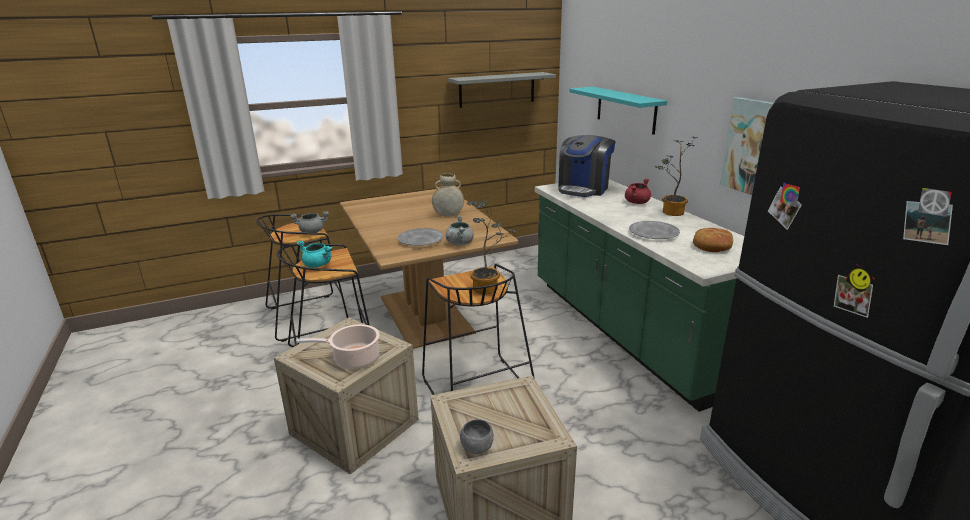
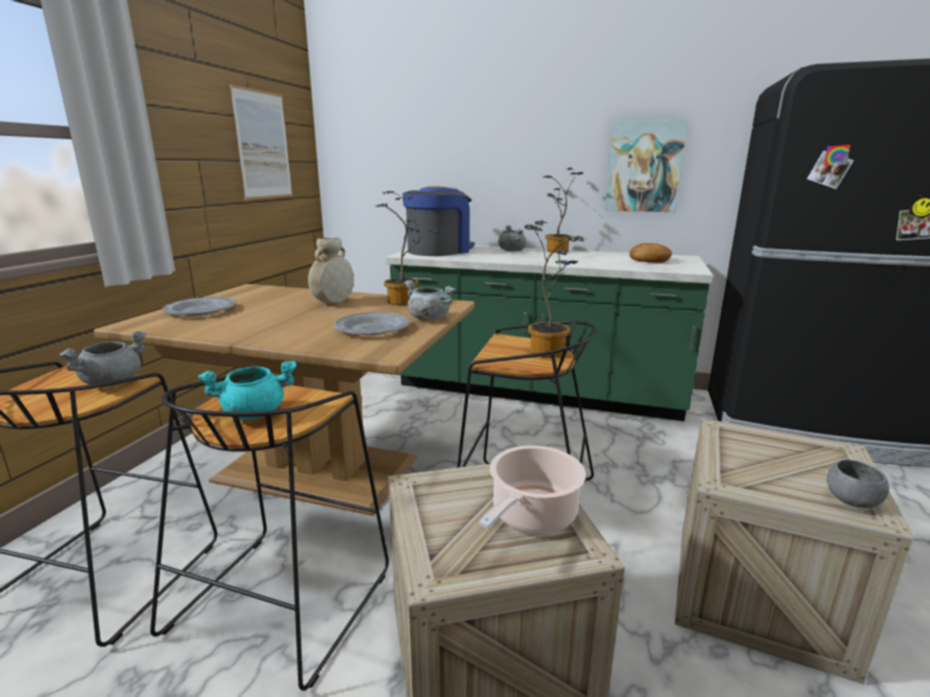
camera: 50 degrees left, 5 degrees down
grey shelf [448,72,556,108] -> picture [230,84,293,200]
coffee machine [558,135,615,197] -> coffee machine turned 120 degrees counterclockwise [402,186,475,256]
turquoise shelf [569,87,667,135] -> none
red cooking pot [625,178,651,204] -> grey cooking pot [498,225,527,251]
grey plate [629,221,680,239] -> grey plate moved to [162,297,236,316]
none -> potted plant [375,191,440,305]

